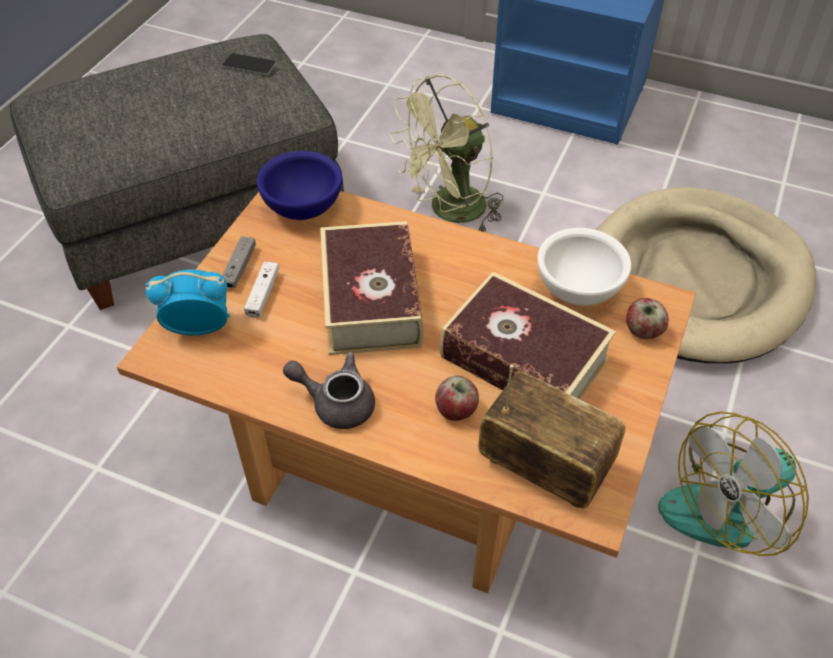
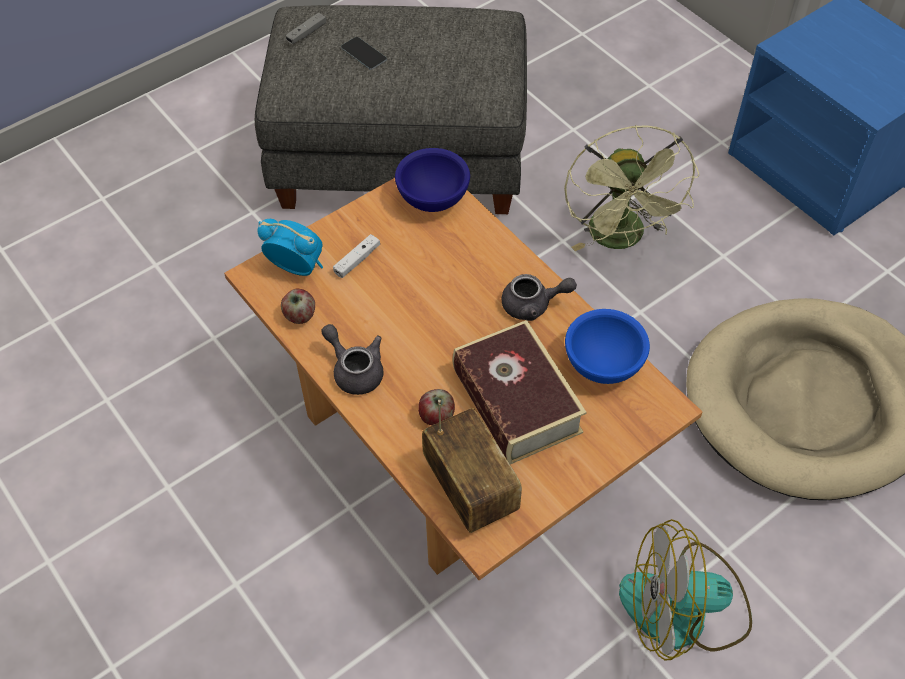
camera: 30 degrees right, 5 degrees up
phone [222,53,276,75] -> phone moved to [341,37,387,70]
grey game controller [222,236,256,288] -> grey game controller moved to [285,12,326,44]
book [320,221,424,355] -> none
green fan [390,75,504,232] -> green fan turned 90 degrees counterclockwise [564,125,699,251]
white bowl [537,228,631,306] -> blue bowl [565,309,650,384]
apple [626,298,669,339] -> apple moved to [281,288,315,324]
none -> grey teapot [501,274,577,321]

